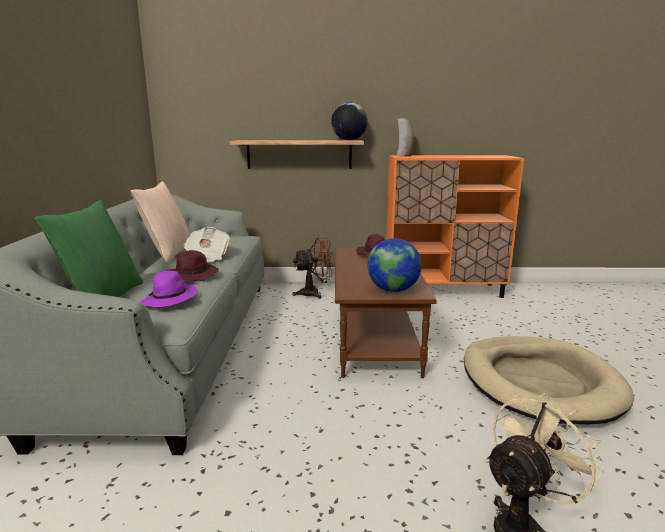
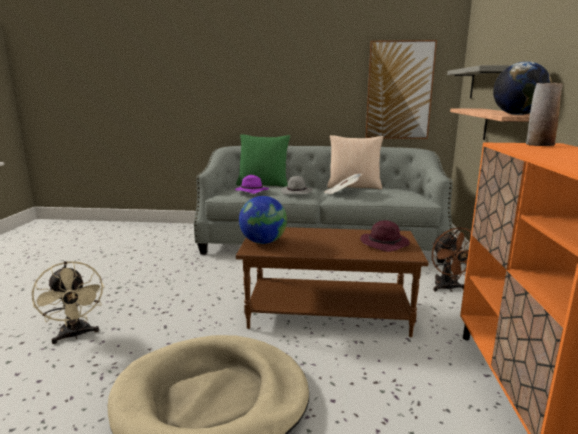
camera: 95 degrees right, 0 degrees up
purple hat [166,250,219,281] -> grey hat [281,176,313,195]
none -> picture [365,40,437,139]
none -> grey shelf [447,65,509,99]

